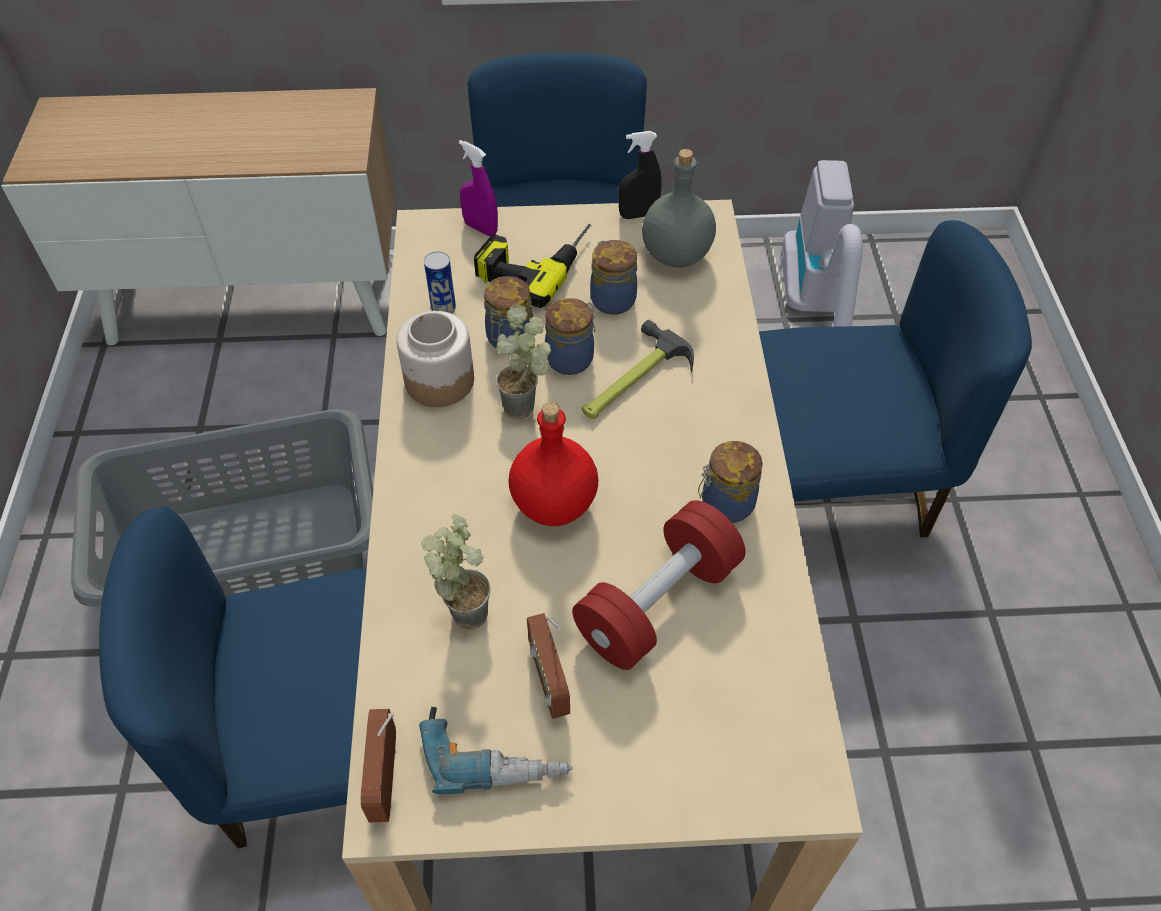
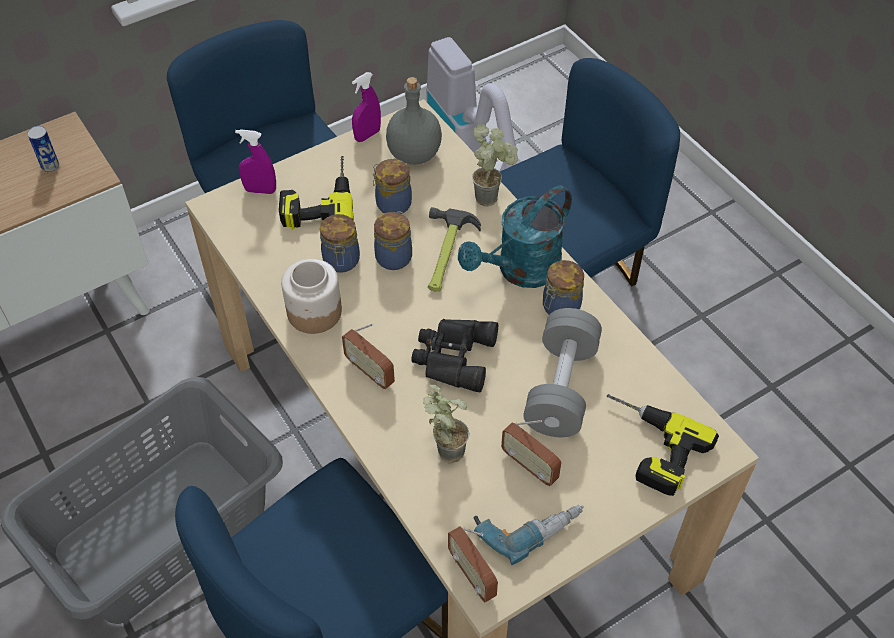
camera: 30 degrees left, 0 degrees up
can [424,252,456,314] -> can moved to [27,126,59,172]
potted plant [496,304,551,419] -> potted plant moved to [472,124,518,207]
red bottle [509,402,598,526] -> black binoculars [411,319,498,392]
red dumbbell [572,500,745,670] -> grey dumbbell [523,308,602,437]
black spray bottle [618,131,662,219] -> purple spray bottle [352,72,381,142]
none -> radio [342,324,395,389]
none -> turquoise watering can [458,186,572,288]
none -> power drill [607,394,719,496]

